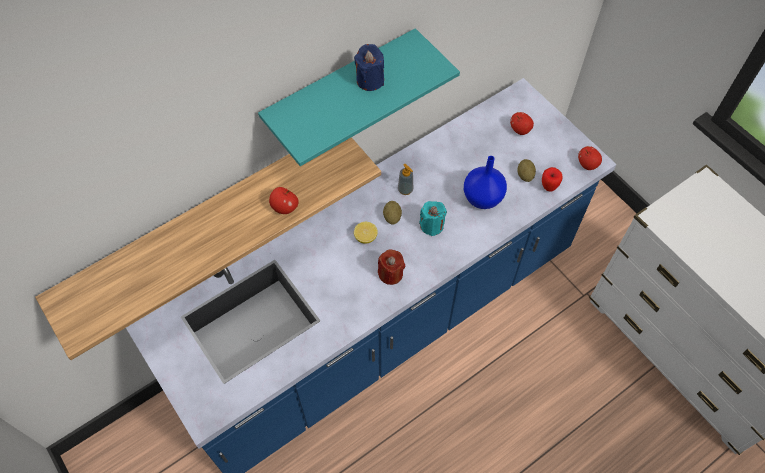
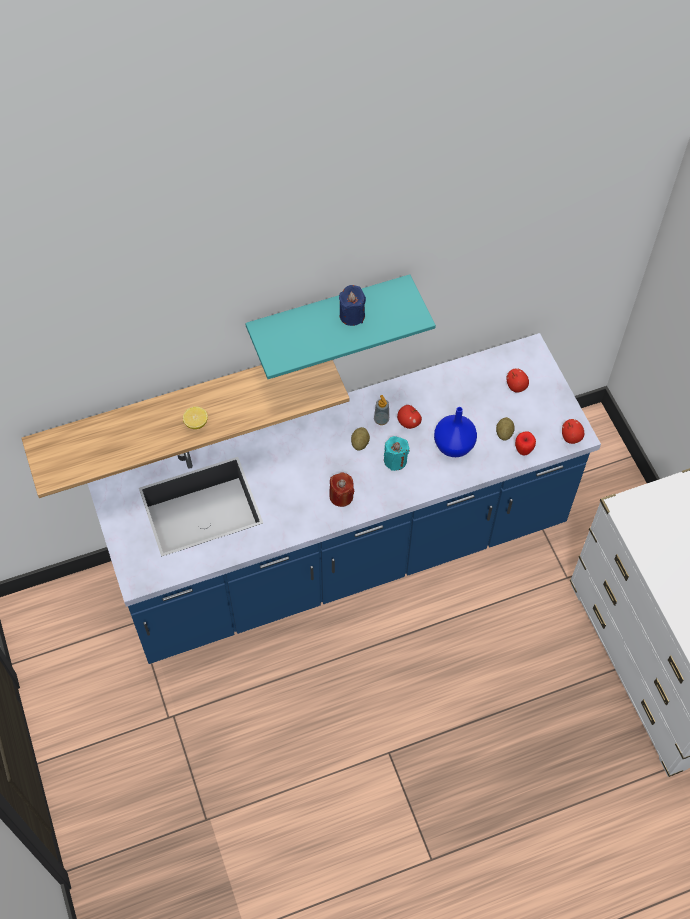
camera: 15 degrees right, 0 degrees up
apple [269,187,299,214] -> apple moved to [397,405,422,429]
lemon [354,222,378,244] -> lemon moved to [183,407,208,429]

